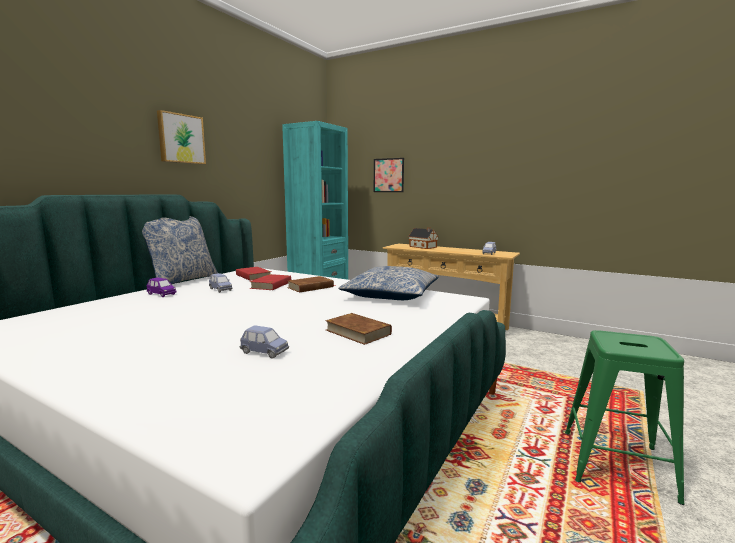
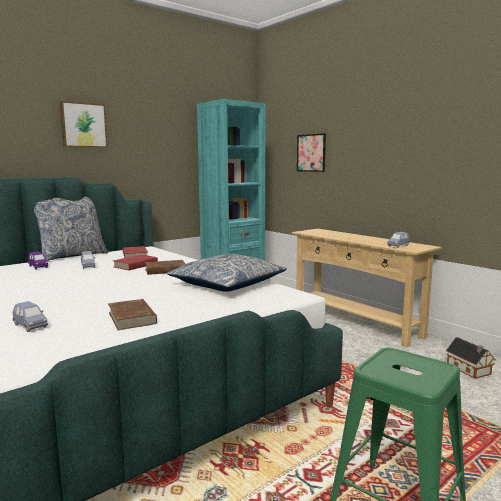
camera: 20 degrees right, 0 degrees up
toy house [408,227,439,249] -> toy house moved to [446,337,495,379]

